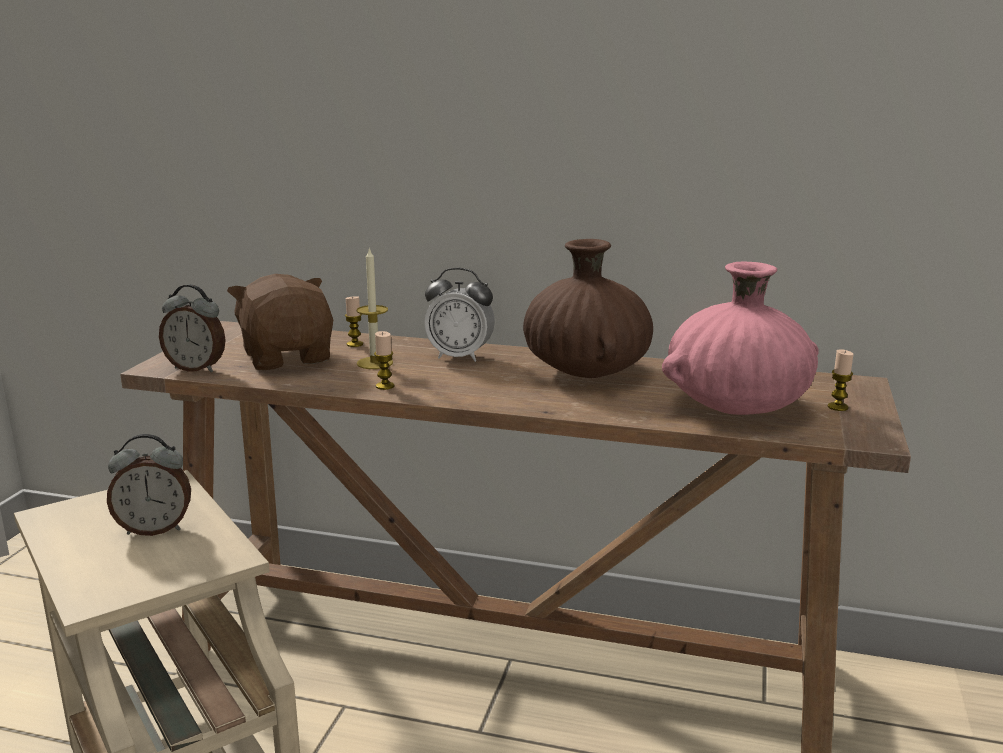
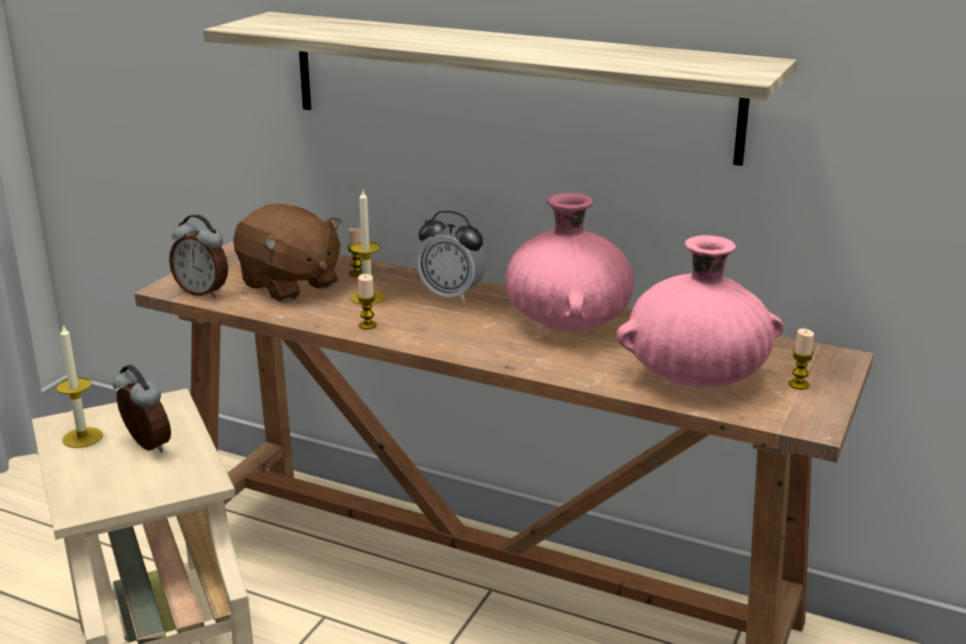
camera: 10 degrees right, 5 degrees up
alarm clock [107,434,191,536] -> alarm clock turned 135 degrees counterclockwise [113,364,171,453]
brown plush toy [227,274,333,370] -> brown plush toy turned 150 degrees clockwise [233,204,342,302]
brown vase [523,239,653,378] -> pink vase [505,193,634,332]
none -> candle [56,324,103,448]
none -> shelf [203,12,797,166]

